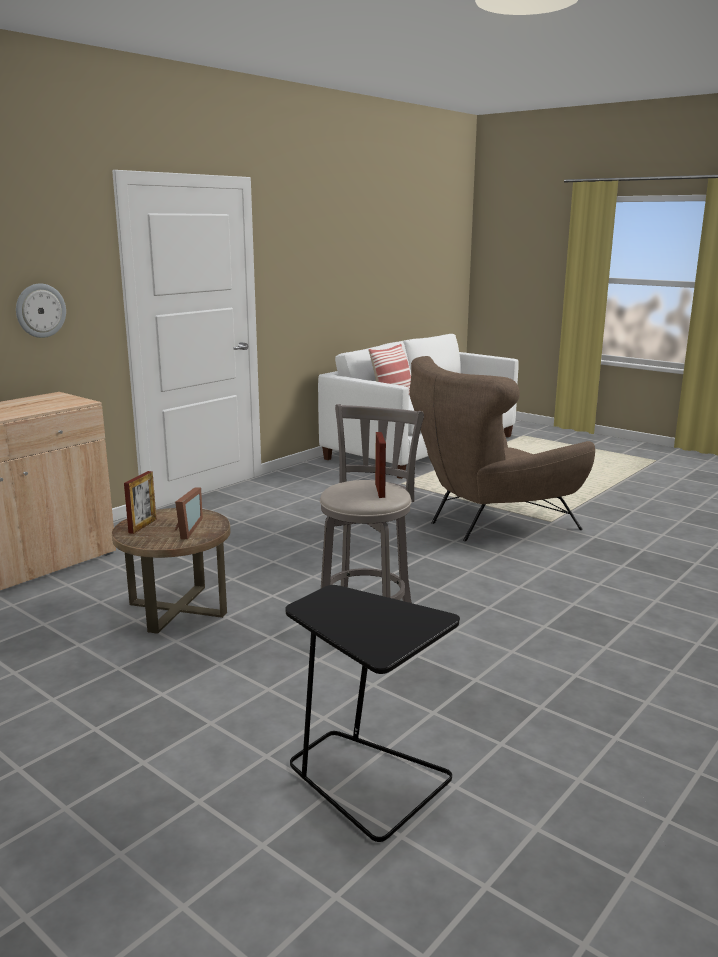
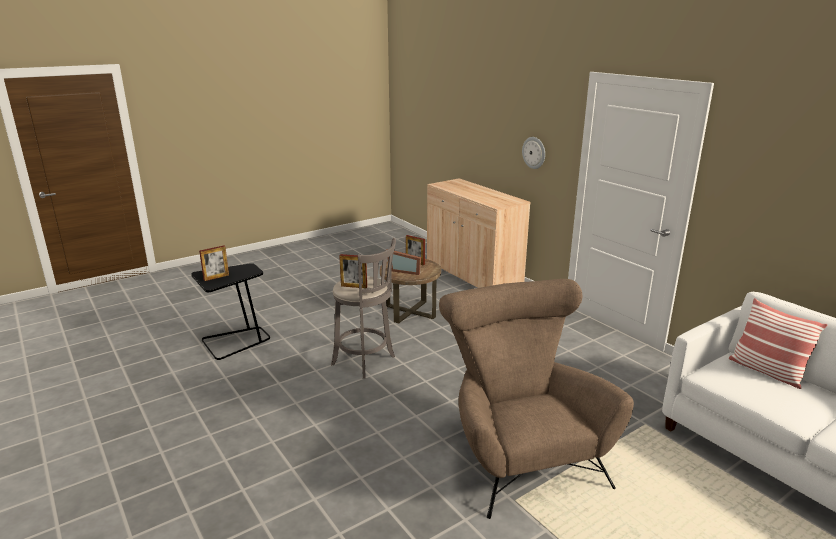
camera: 105 degrees right, 5 degrees up
none -> picture frame [199,246,229,281]

